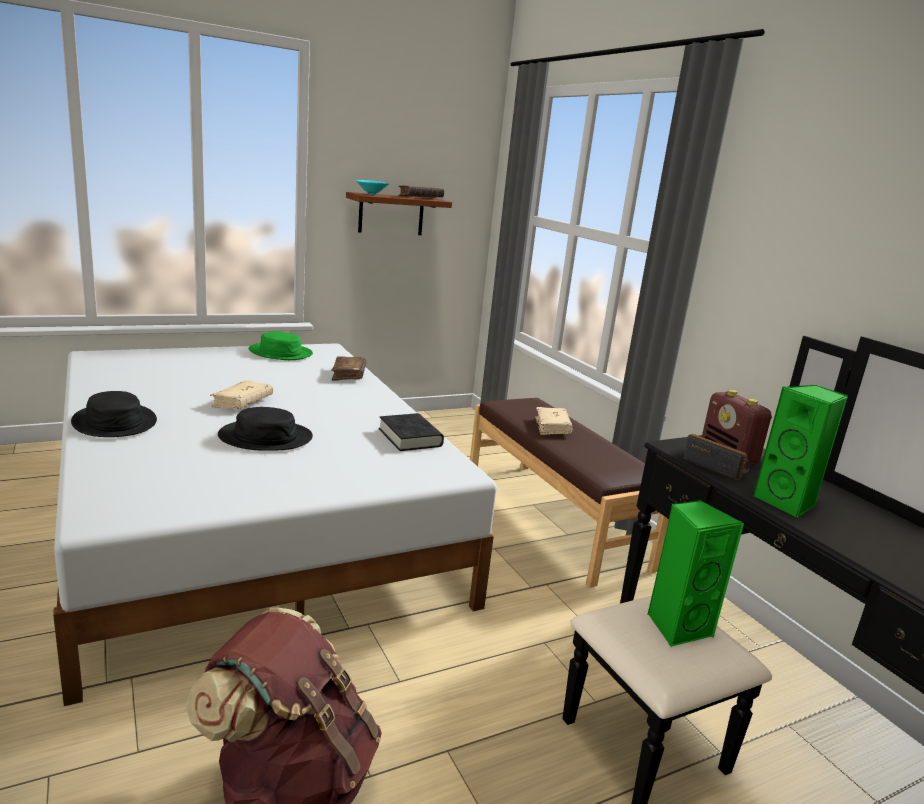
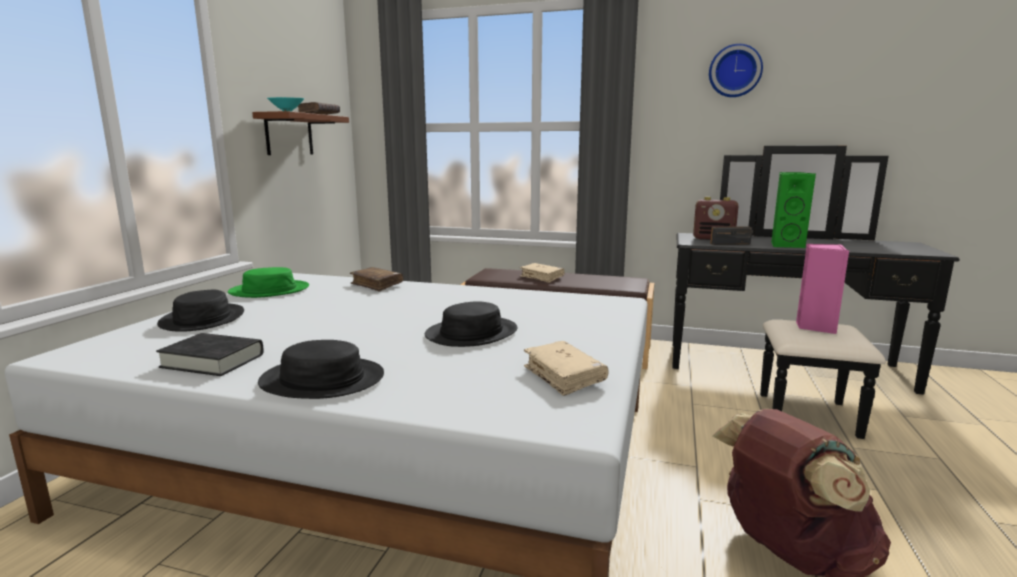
camera: 45 degrees left, 5 degrees down
beige book [210,380,273,409] -> beige book moved to [524,341,609,396]
black book [379,413,444,451] -> black book moved to [156,333,264,376]
green speaker [648,500,744,647] -> pink speaker [796,244,849,334]
none -> black hat [157,289,244,332]
none -> wall clock [709,44,763,97]

